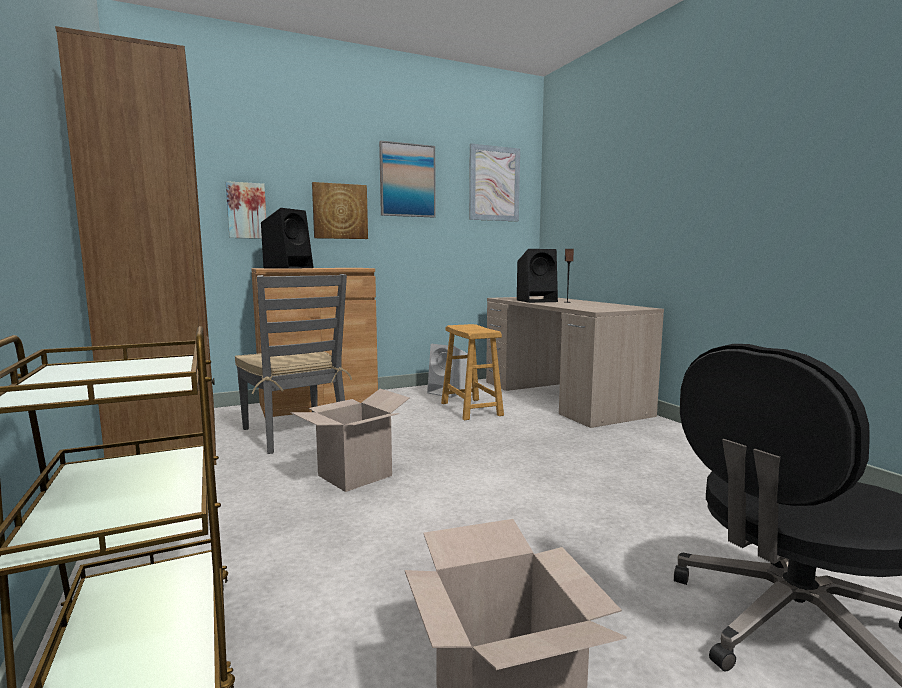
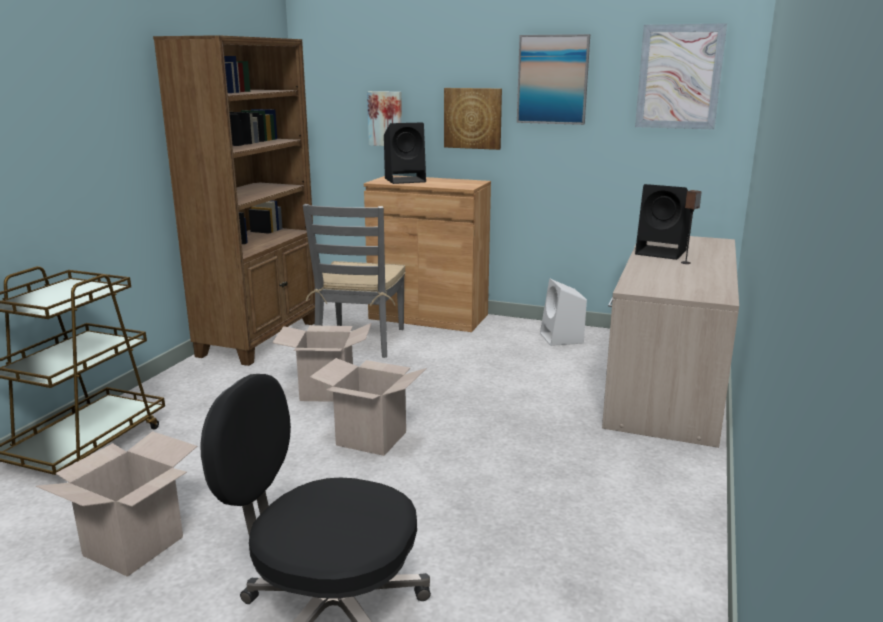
camera: 45 degrees right, 10 degrees up
brown stool [441,324,504,420] -> none
none -> cardboard box [310,358,427,456]

